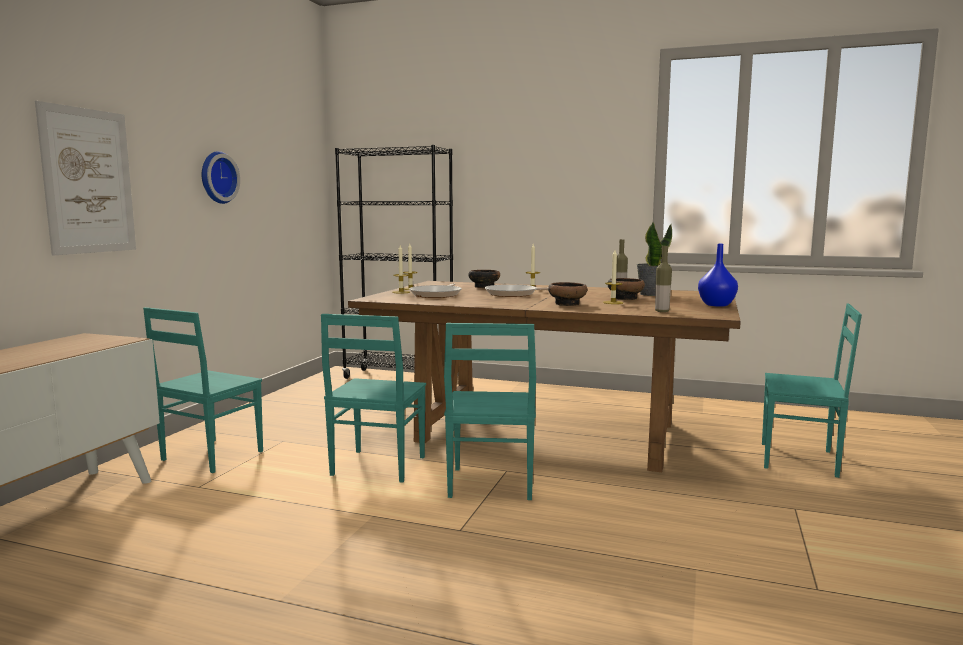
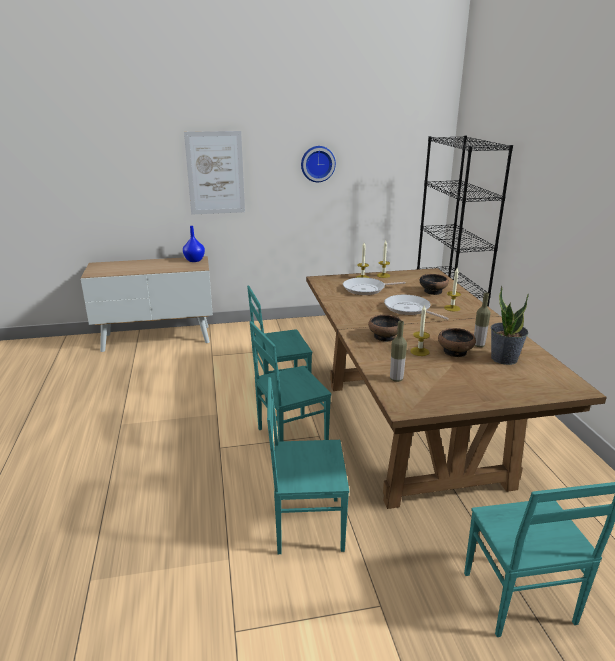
camera: 60 degrees right, 15 degrees up
turquoise chair [143,307,263,473] -> turquoise chair moved to [267,377,349,554]
blue vase [698,244,738,307] -> blue vase moved to [183,226,205,262]

